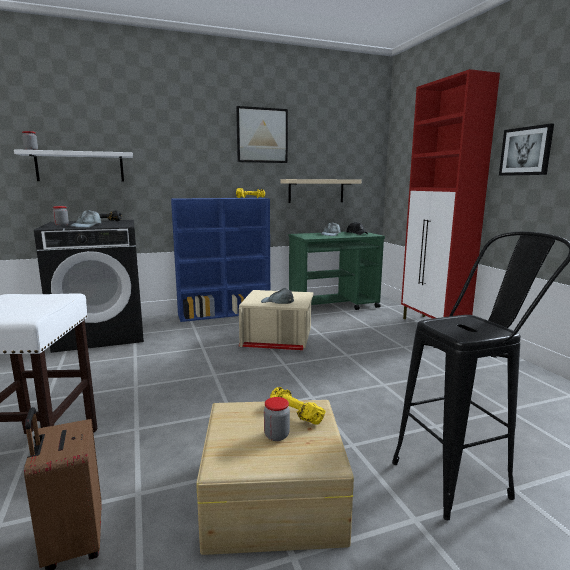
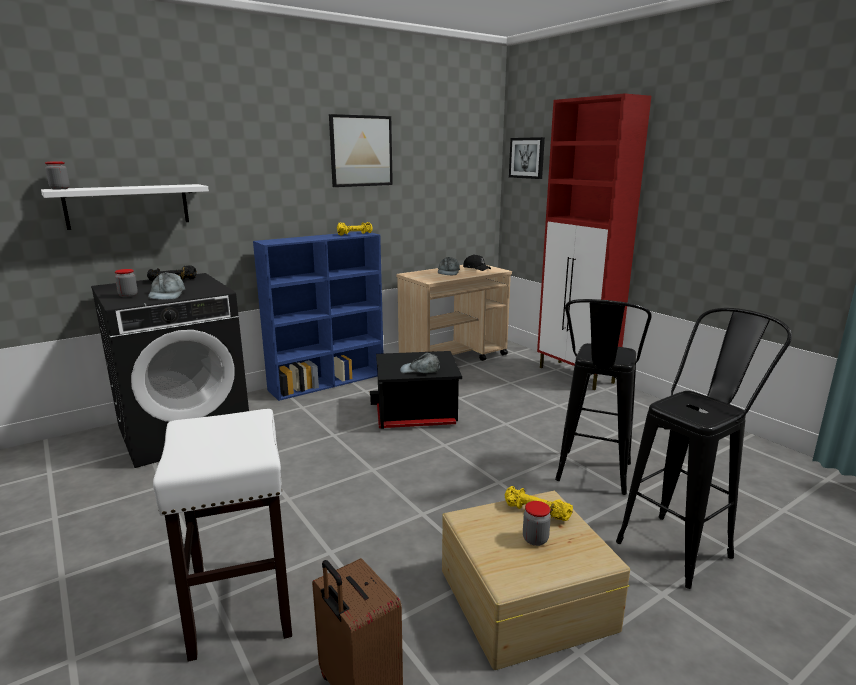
camera: 15 degrees left, 5 degrees up
beige storage box [239,290,314,350] -> black storage box [369,351,462,429]
beige shelf [281,179,361,203] -> none
green cart [288,232,385,310] -> beige cart [396,265,512,361]
picture [499,124,554,176] -> picture moved to [509,137,545,179]
none -> black stool [555,299,652,495]

